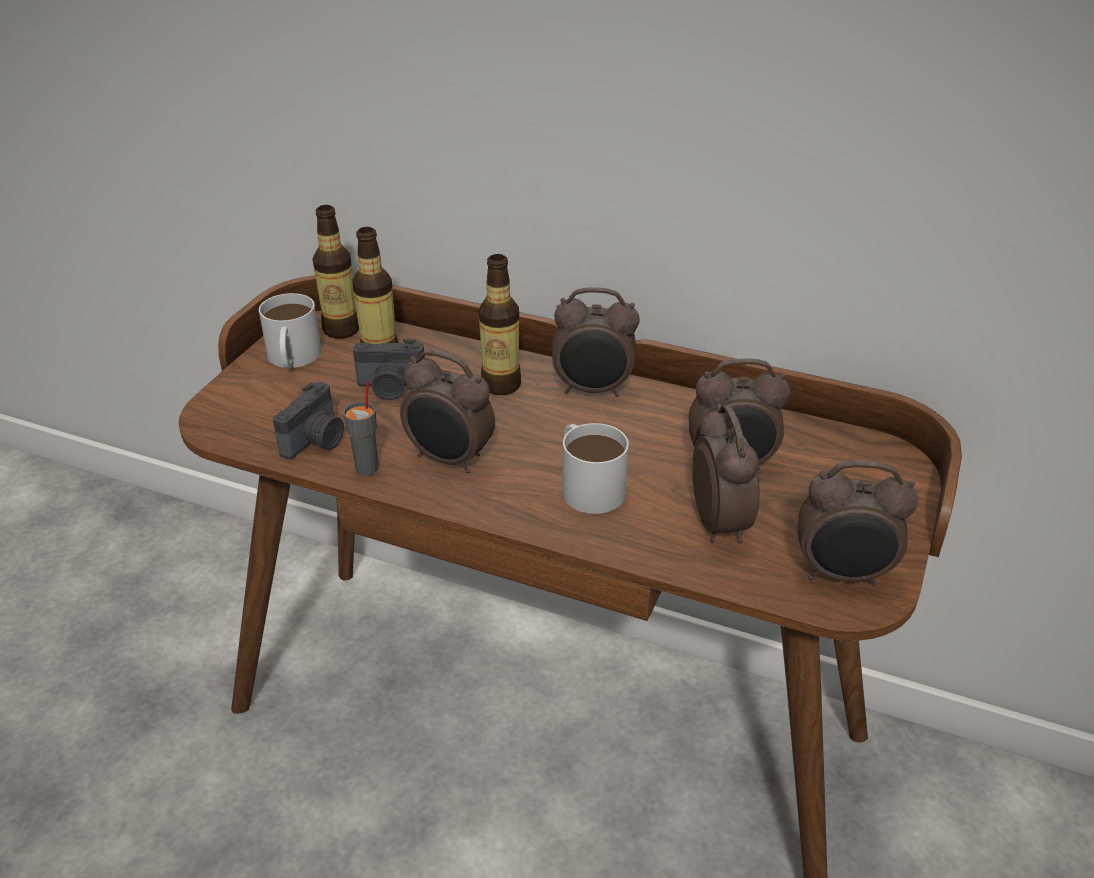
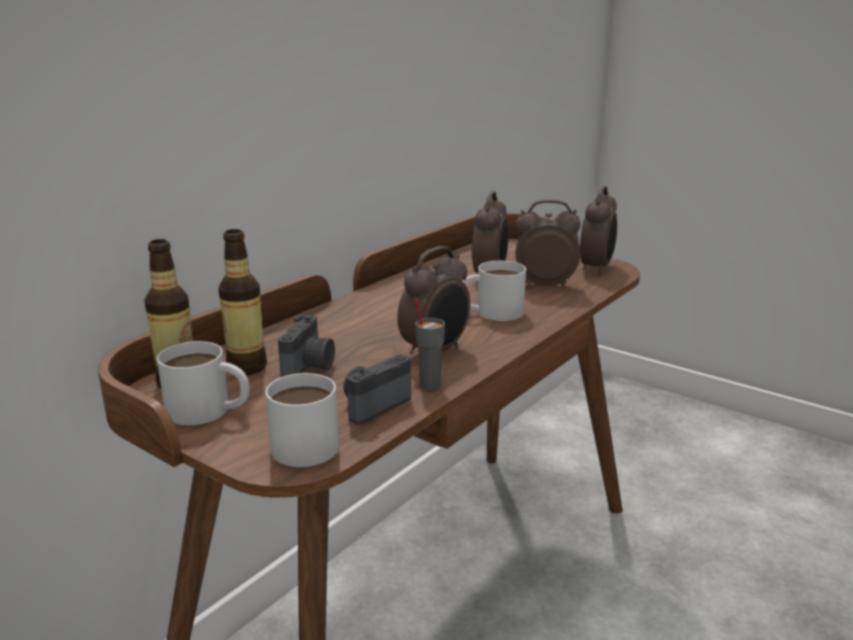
camera: 75 degrees left, 15 degrees down
camera [273,382,344,459] -> camera turned 90 degrees counterclockwise [343,354,411,424]
bottle [478,254,521,395] -> none
alarm clock [552,287,640,397] -> none
none -> white mug [265,373,339,467]

